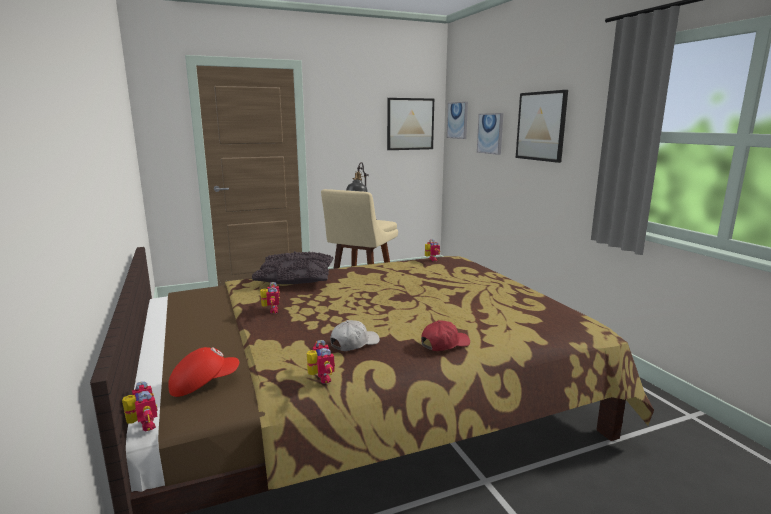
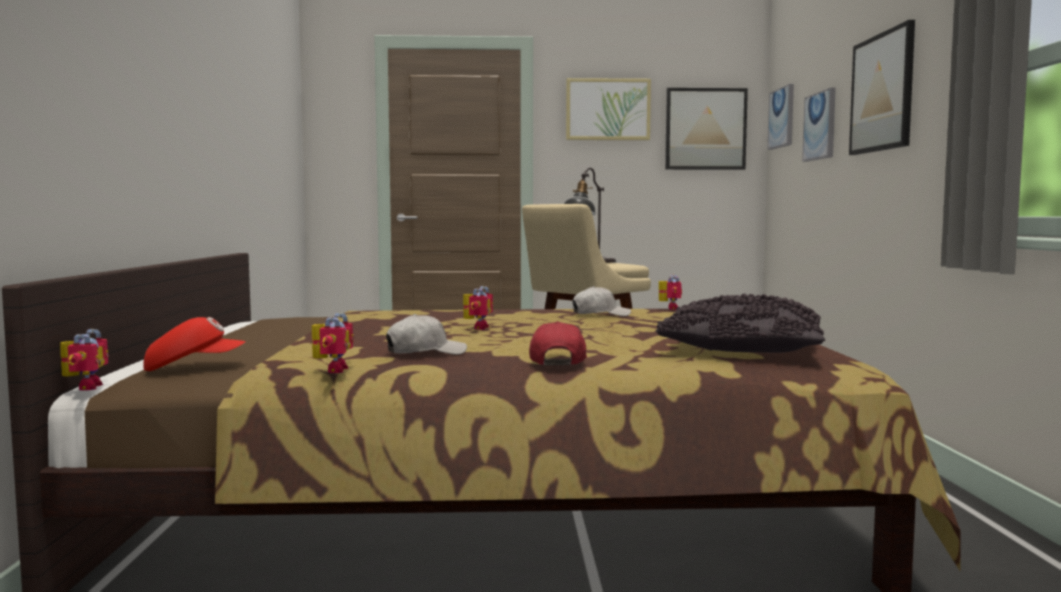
camera: 20 degrees right, 10 degrees down
black pillow [251,251,334,284] -> black pillow moved to [656,293,825,353]
toy robot [260,282,280,313] -> toy robot moved to [463,286,493,330]
red cap [421,320,470,351] -> red cap turned 75 degrees counterclockwise [529,321,587,365]
none -> picture [566,78,651,140]
none -> white cap [573,286,631,316]

